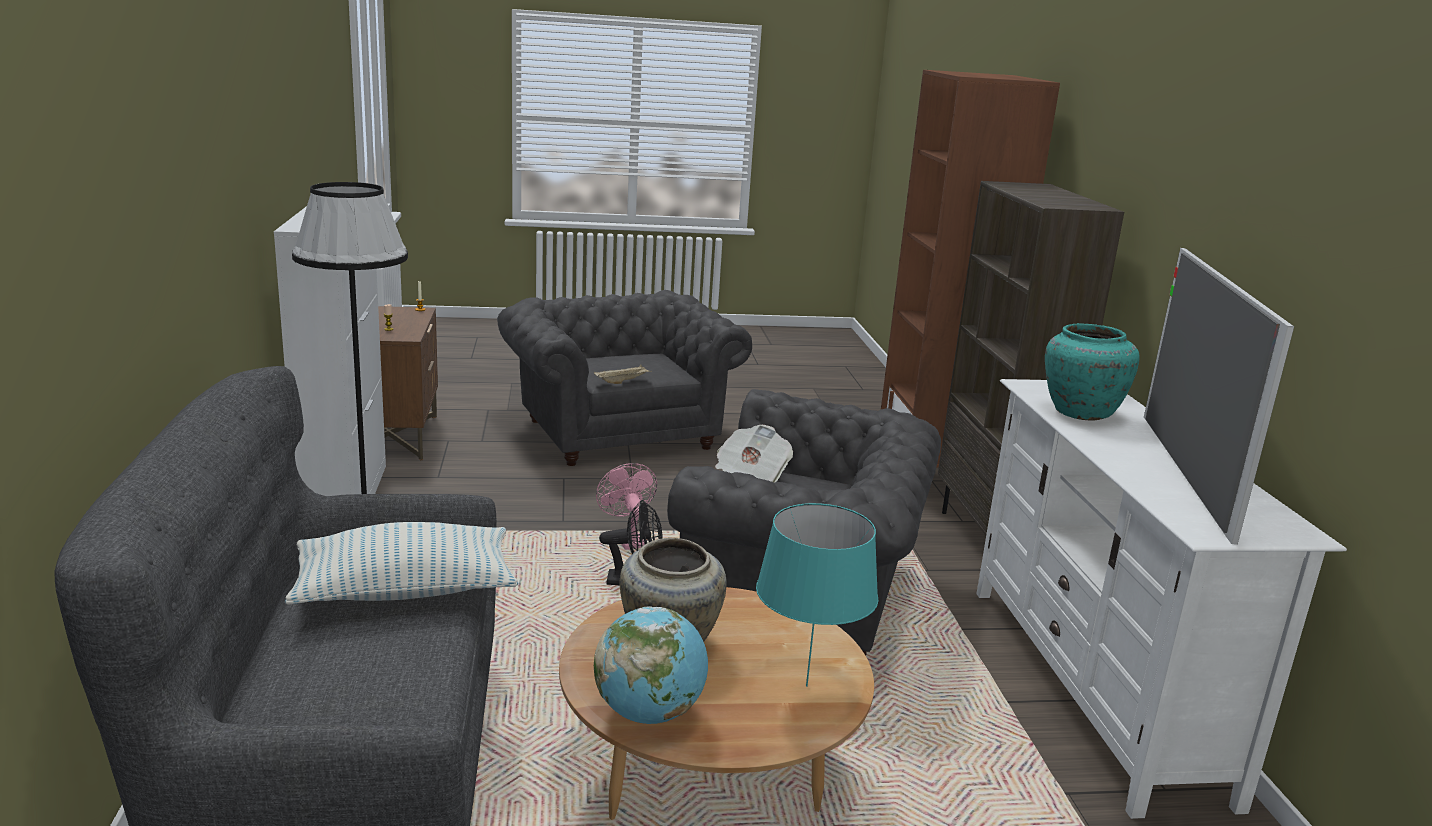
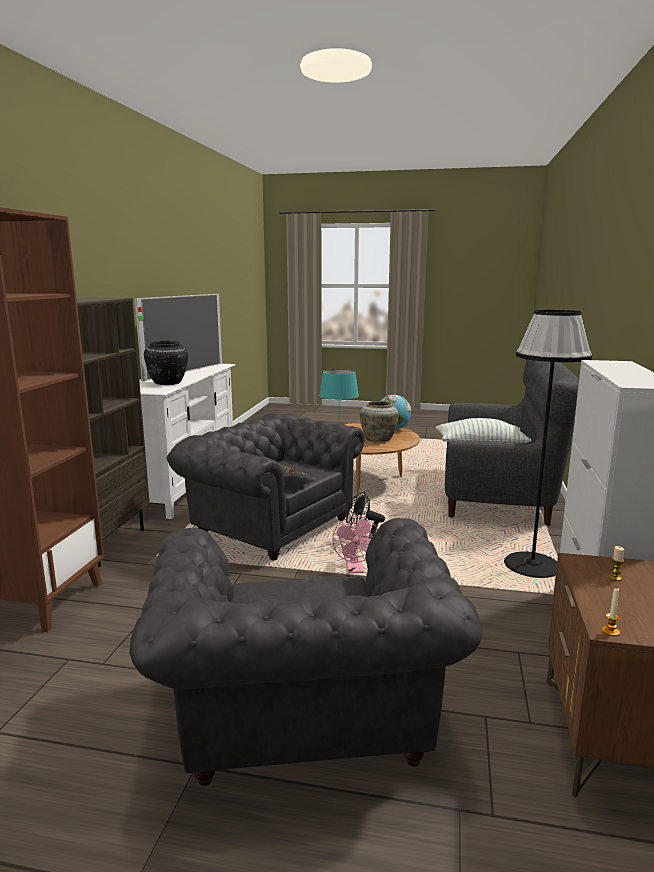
camera: 160 degrees left, 5 degrees down
beige tray [594,365,652,384] -> none
turquoise vase [1045,323,1139,421] -> black vase [144,341,188,385]

